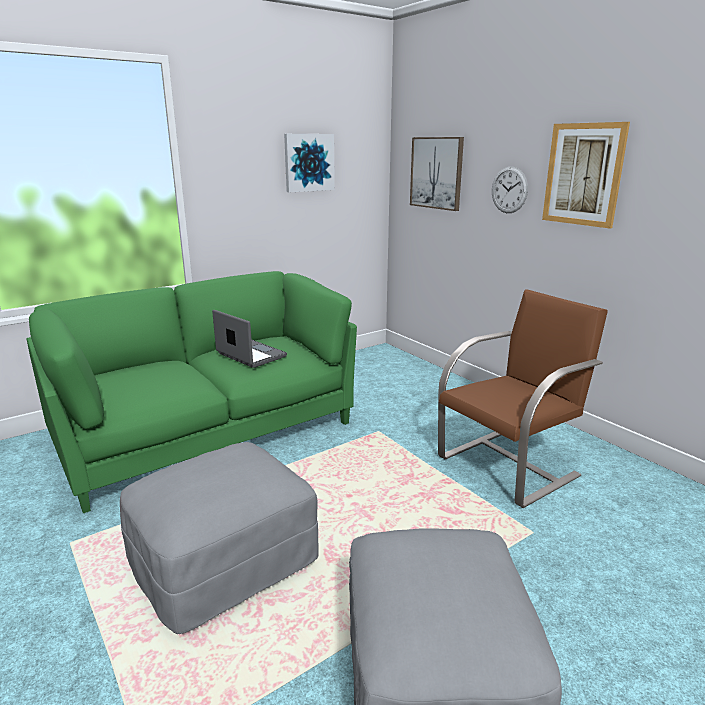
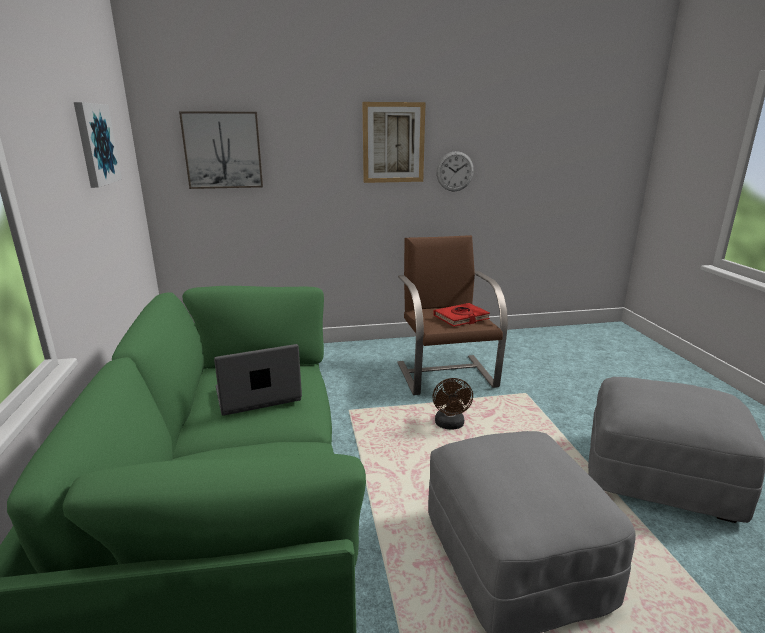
camera: 65 degrees left, 0 degrees up
wall clock [492,166,528,213] -> wall clock moved to [436,151,474,192]
none -> brown fan [432,378,473,429]
none -> red book [433,303,490,327]

